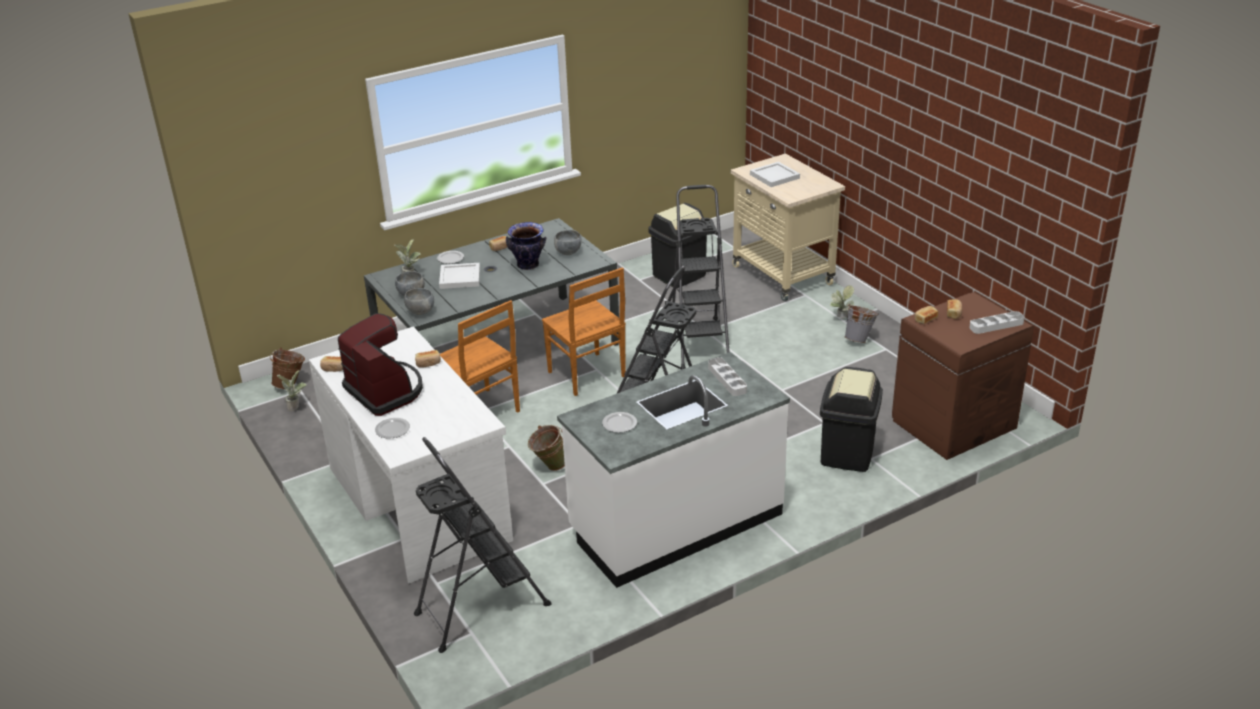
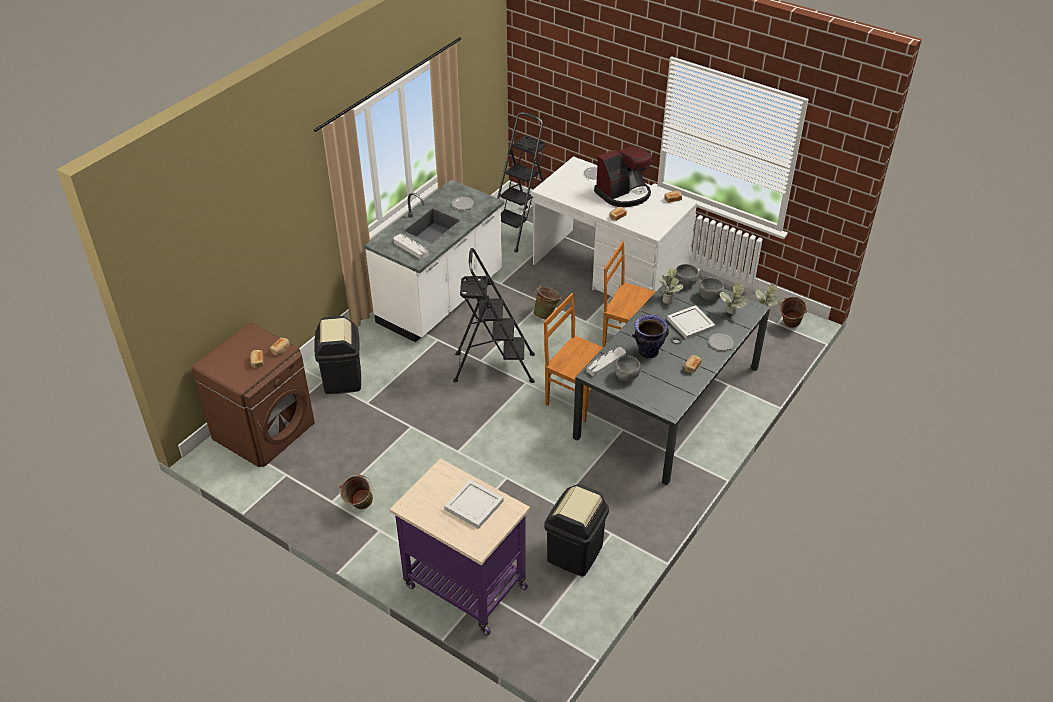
camera: 155 degrees right, 10 degrees up
coffee machine [338,313,423,416] -> coffee machine turned 60 degrees counterclockwise [594,145,652,207]
step ladder [672,185,730,369] -> none
beige cart [731,154,845,301] -> purple cart [390,458,530,635]
potted plant [830,285,854,319] -> potted plant moved to [659,268,683,304]
grey bucket [845,303,879,343] -> green bucket [339,475,373,509]
grey tray [969,311,1025,334] -> grey tray moved to [587,347,626,376]

